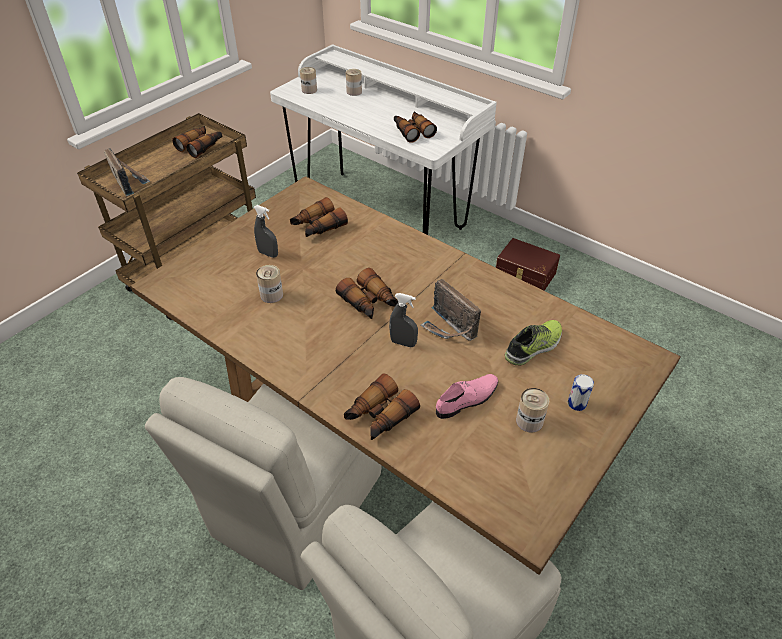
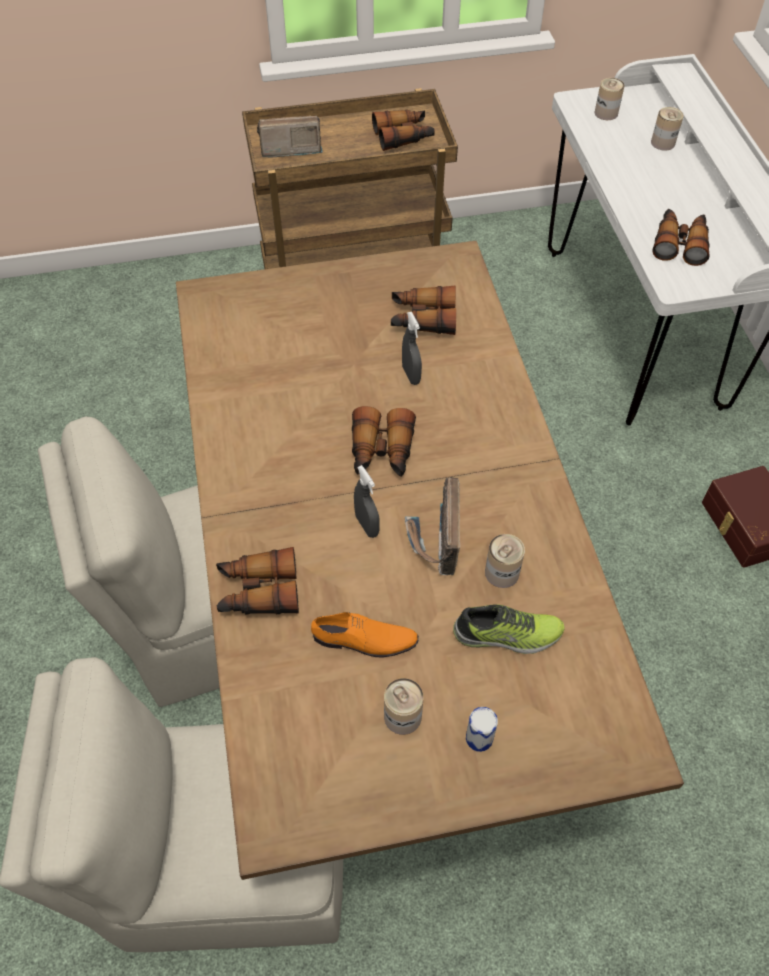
camera: 40 degrees right, 10 degrees up
radio [104,148,150,196] -> radio turned 105 degrees counterclockwise [257,116,323,157]
grey spray bottle [253,205,278,258] -> grey spray bottle moved to [402,312,422,385]
can [256,265,283,303] -> can moved to [485,534,525,588]
pink shoe [436,374,498,419] -> orange shoe [311,612,419,657]

